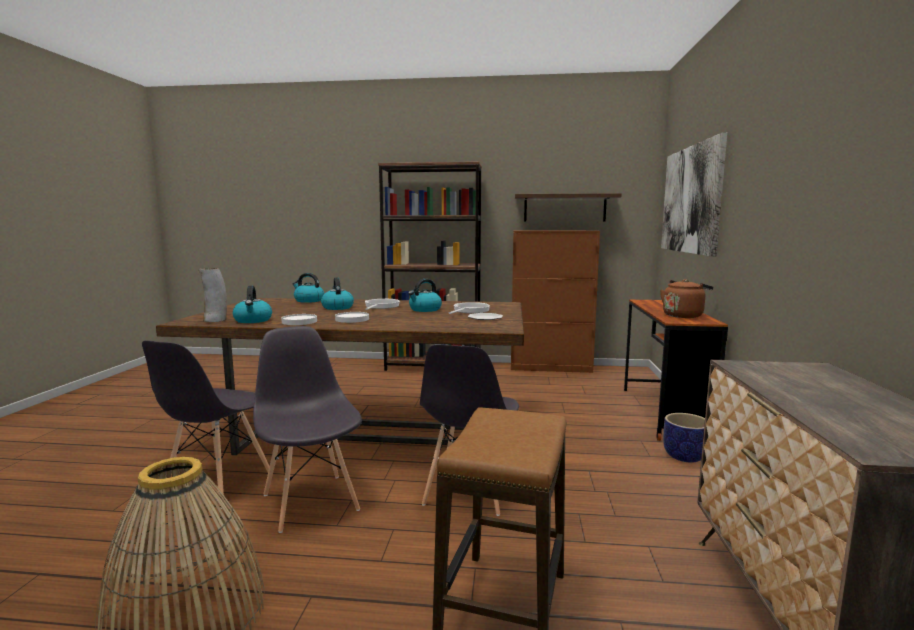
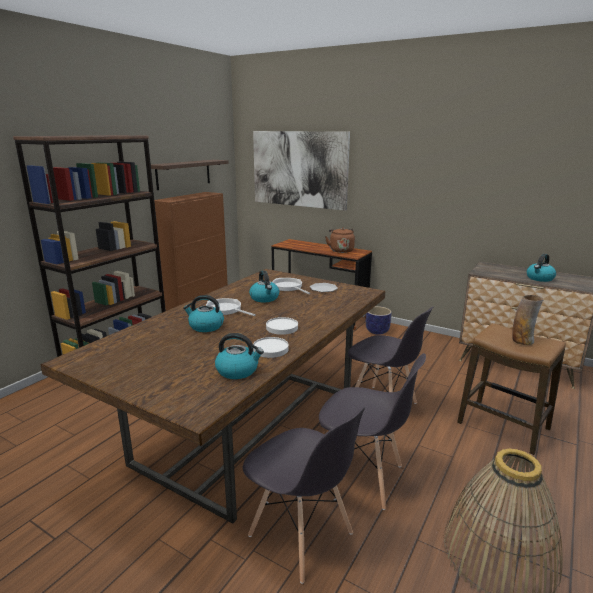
camera: 65 degrees left, 10 degrees up
vase [199,268,227,322] -> vase moved to [512,295,544,345]
grey chair [253,326,362,533] -> grey chair turned 150 degrees counterclockwise [319,353,426,510]
kettle [293,273,324,303] -> kettle moved to [527,254,556,282]

